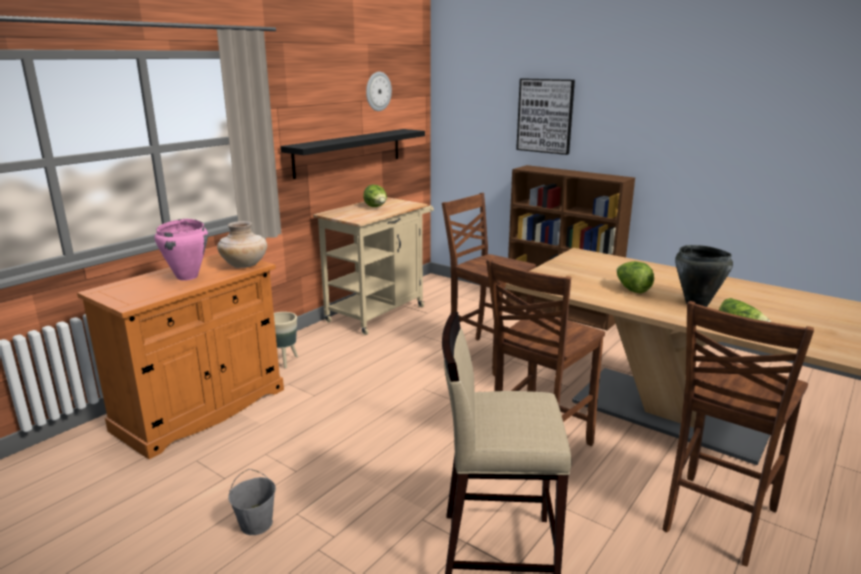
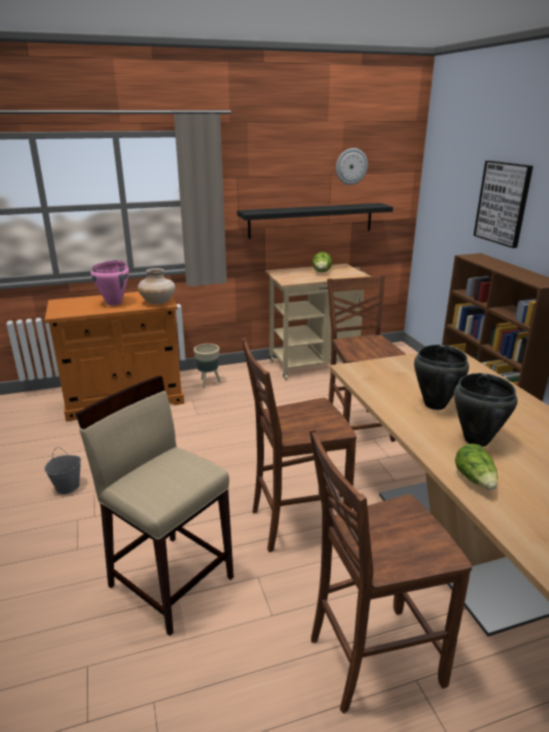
camera: 35 degrees right, 5 degrees up
lettuce [617,261,654,293] -> black cooking pot [414,345,469,410]

